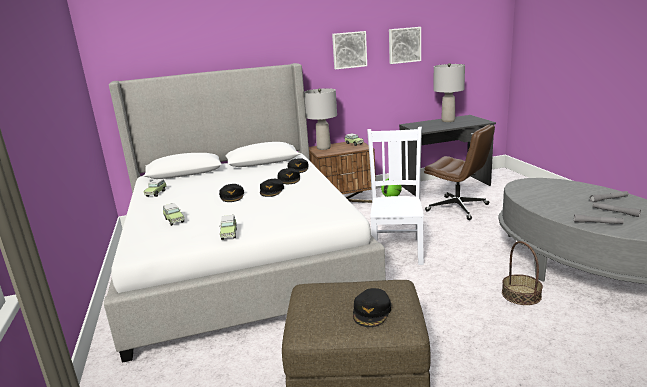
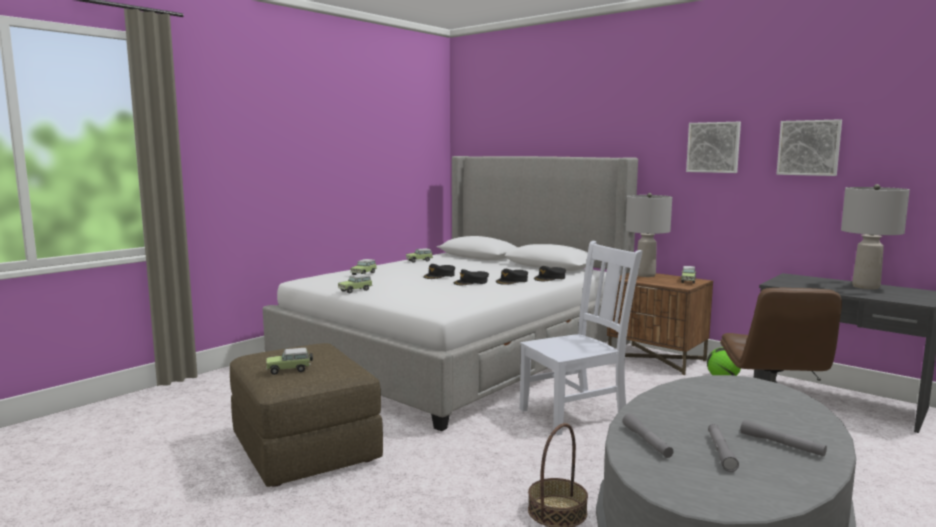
camera: 55 degrees right, 10 degrees down
black cap [353,288,391,327] -> toy car [266,348,313,375]

